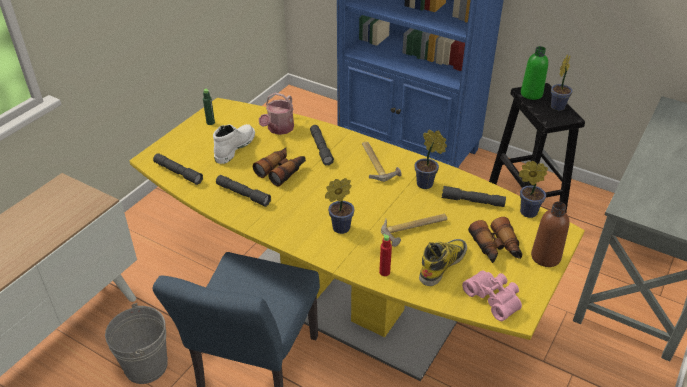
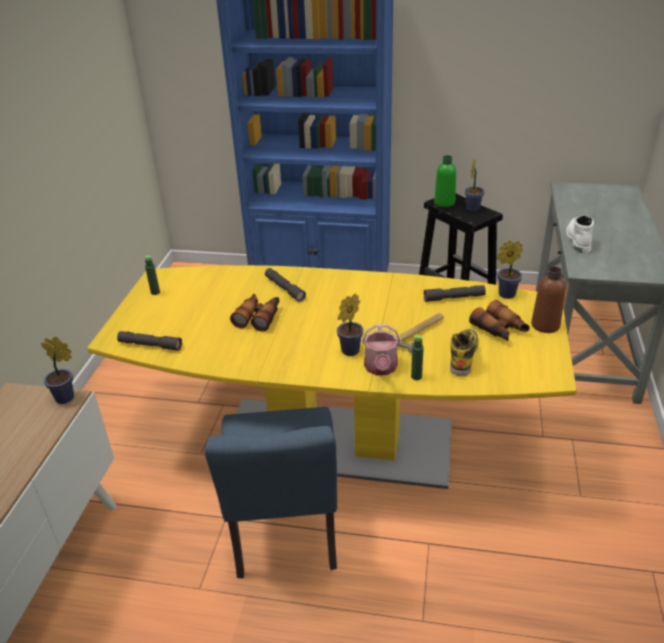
camera: 20 degrees left, 5 degrees down
grey bucket [105,303,168,384] -> none
white boot [213,124,255,164] -> white boot moved to [567,215,594,253]
grey flashlight [216,175,271,207] -> none
watering can [259,93,294,135] -> watering can moved to [362,324,400,375]
hammer [362,142,402,182] -> none
red bottle [379,234,392,276] -> green bottle [411,335,424,380]
potted plant [414,130,447,189] -> potted plant moved to [41,337,74,404]
pink binoculars [462,270,522,321] -> none

